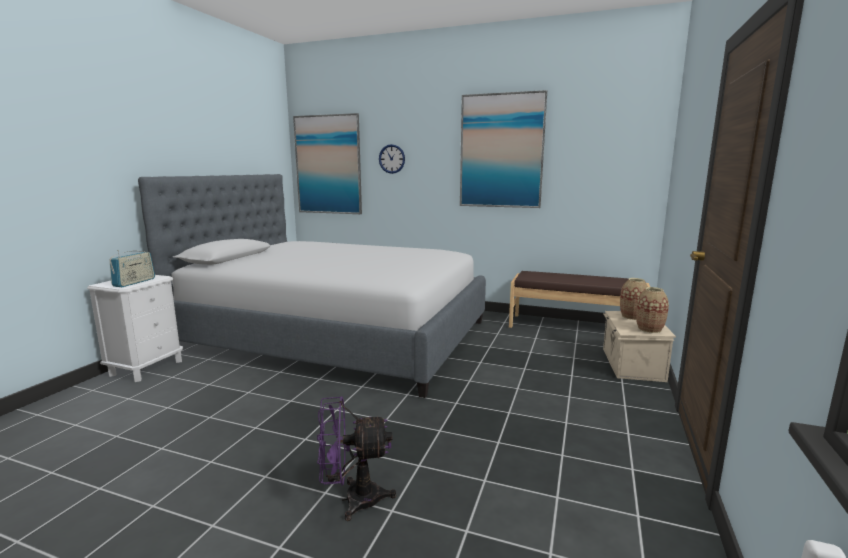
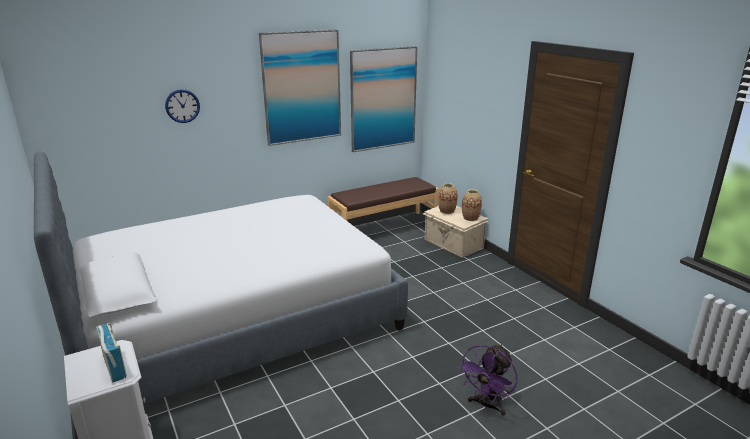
camera: 50 degrees left, 10 degrees up
picture [293,113,362,214] -> picture moved to [350,46,417,152]

